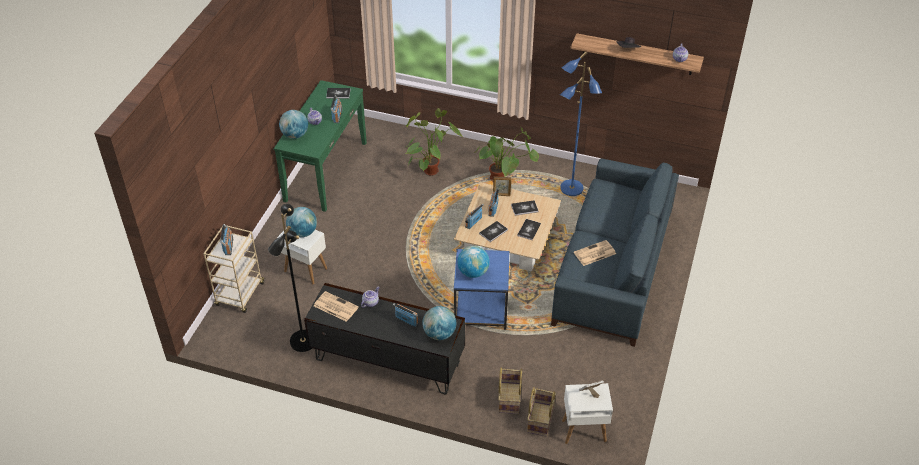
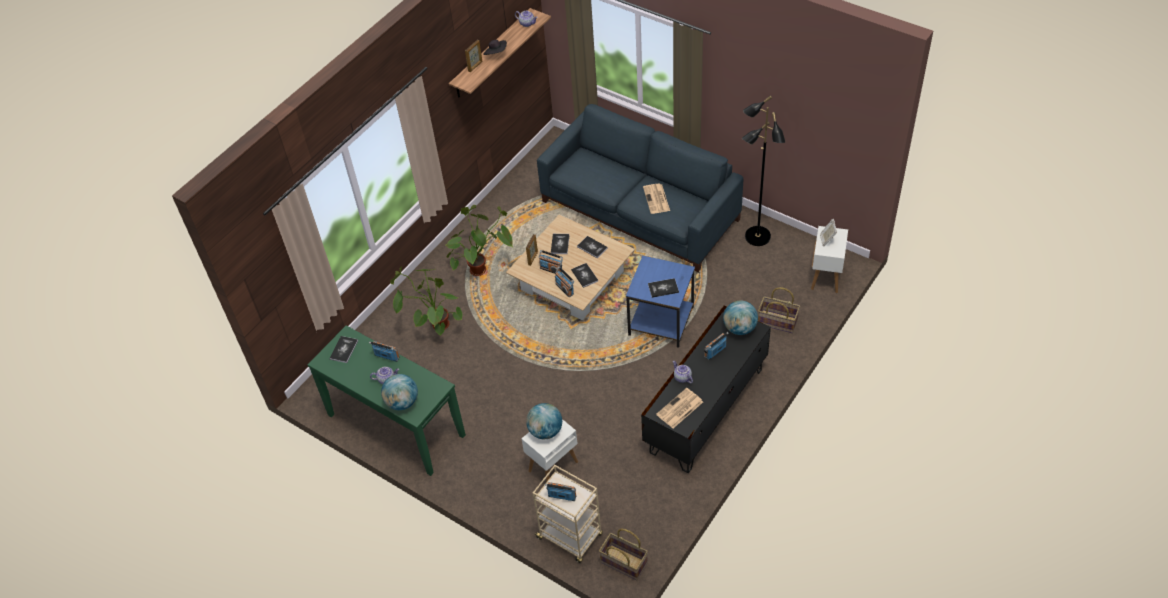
camera: 70 degrees left, 5 degrees up
black floor lamp [268,203,312,352] -> black floor lamp moved to [742,96,785,246]
globe [457,246,490,278] -> book [648,278,679,298]
basket [527,387,556,437] -> basket moved to [599,528,648,580]
blue floor lamp [560,52,602,196] -> none
none -> picture frame [465,40,483,72]

